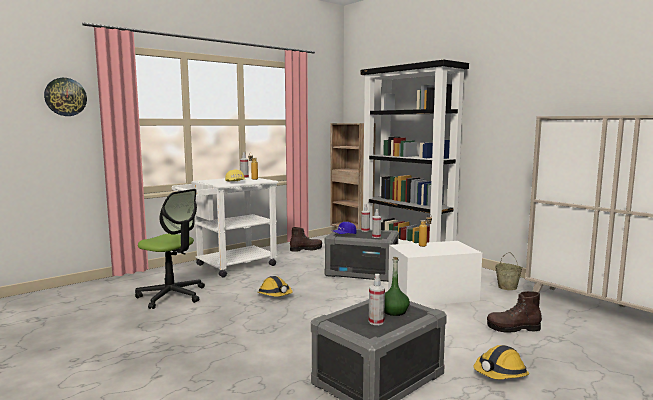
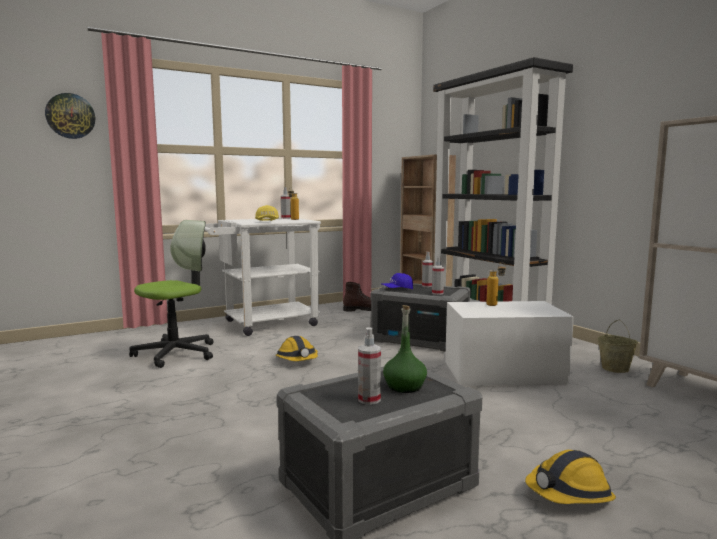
camera: 10 degrees right, 0 degrees up
office chair [135,189,205,309] -> office chair turned 90 degrees counterclockwise [129,220,214,368]
brown boot [487,291,542,333] -> none

